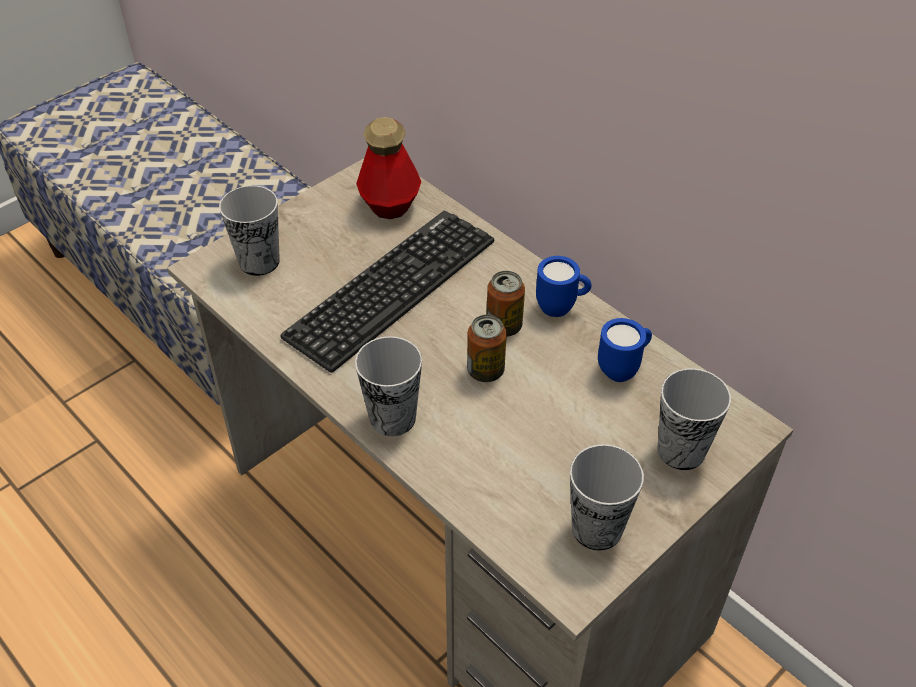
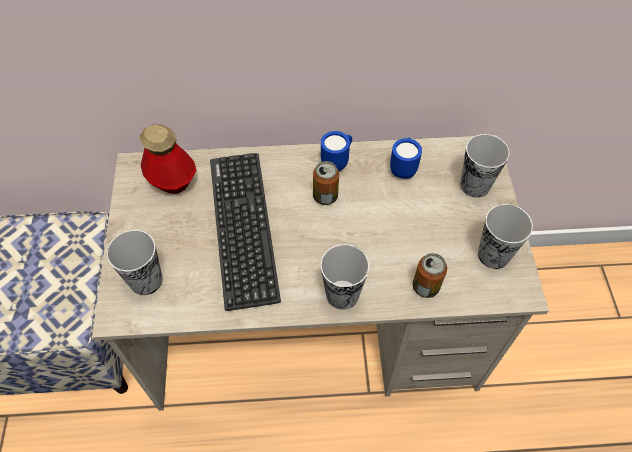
camera: 50 degrees left, 10 degrees up
can [467,315,507,382] -> can moved to [413,253,447,298]

